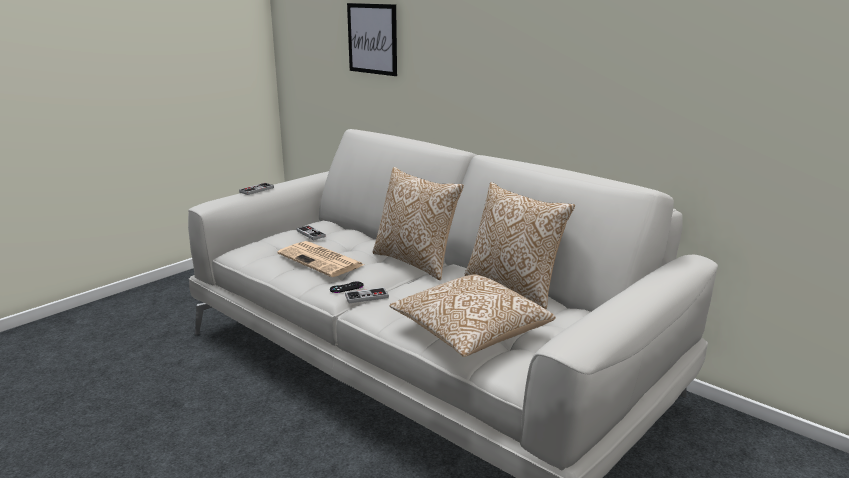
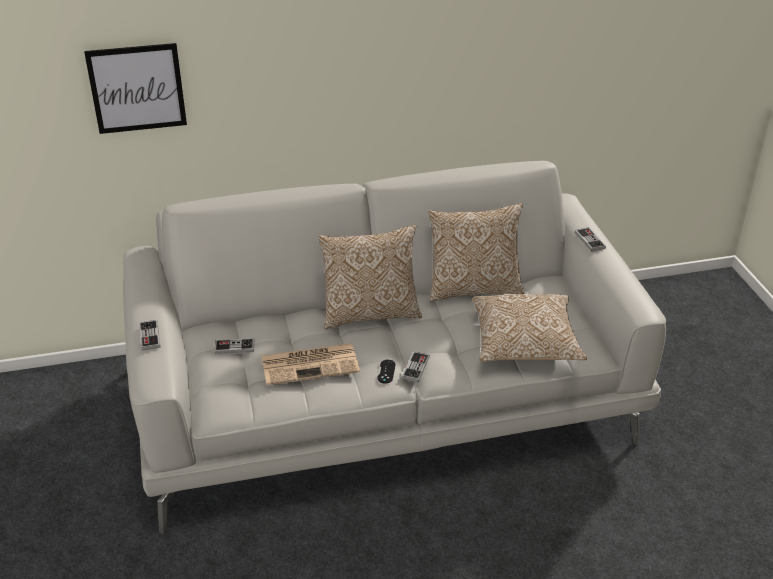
camera: 55 degrees left, 15 degrees up
none -> game controller [575,228,606,252]

